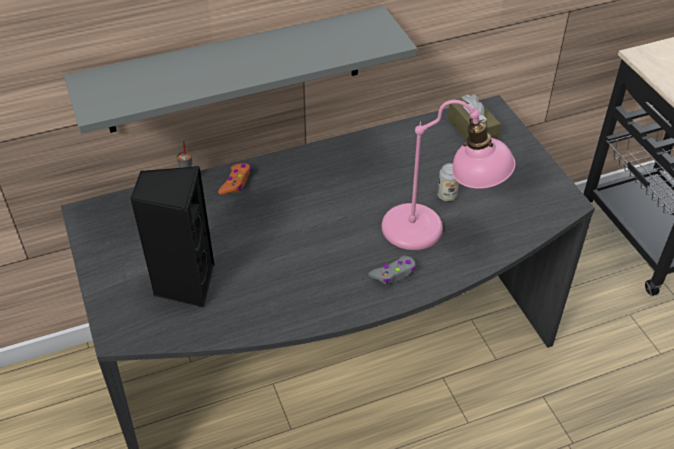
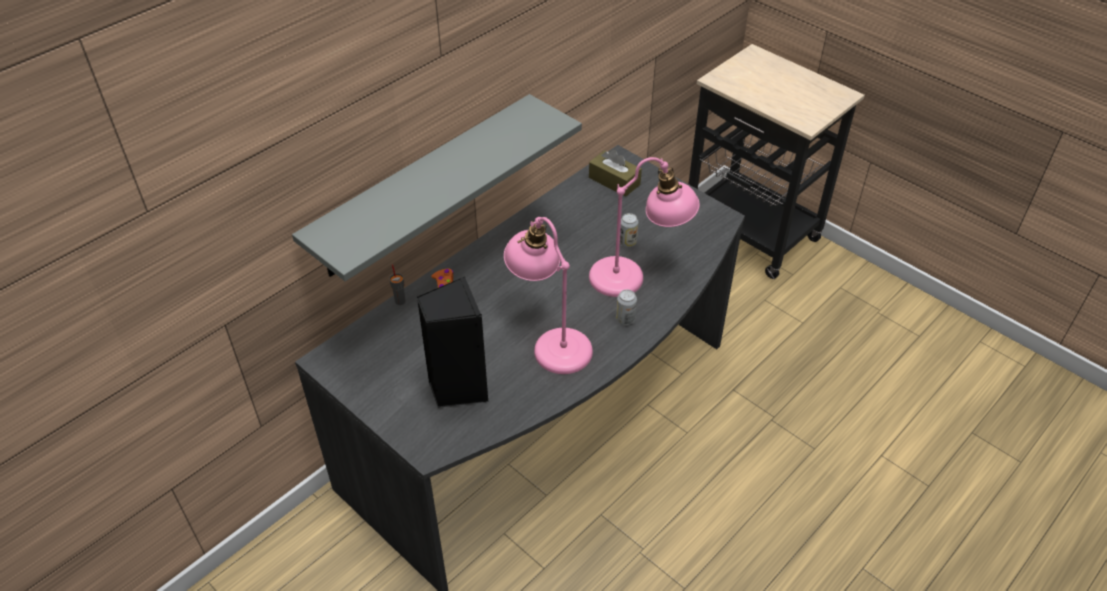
camera: 25 degrees left, 0 degrees up
grey game controller [369,256,416,284] -> can [616,290,637,325]
none -> pink table lamp [504,217,593,374]

